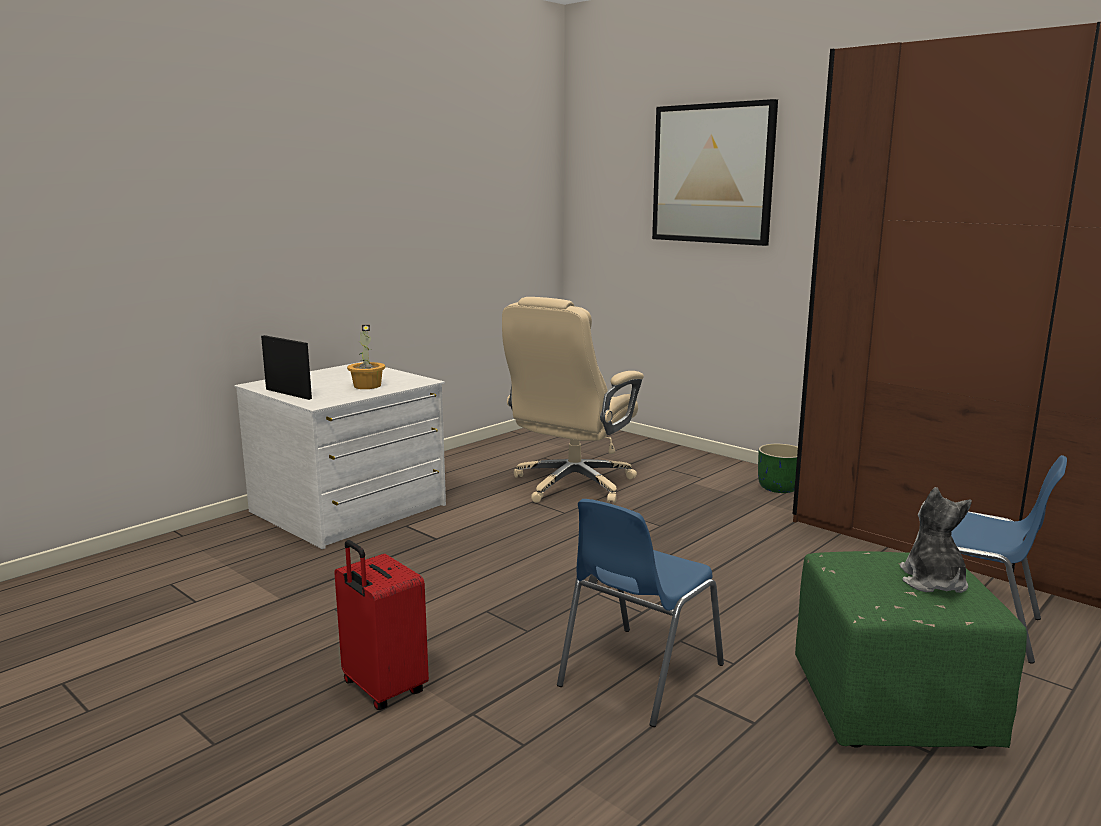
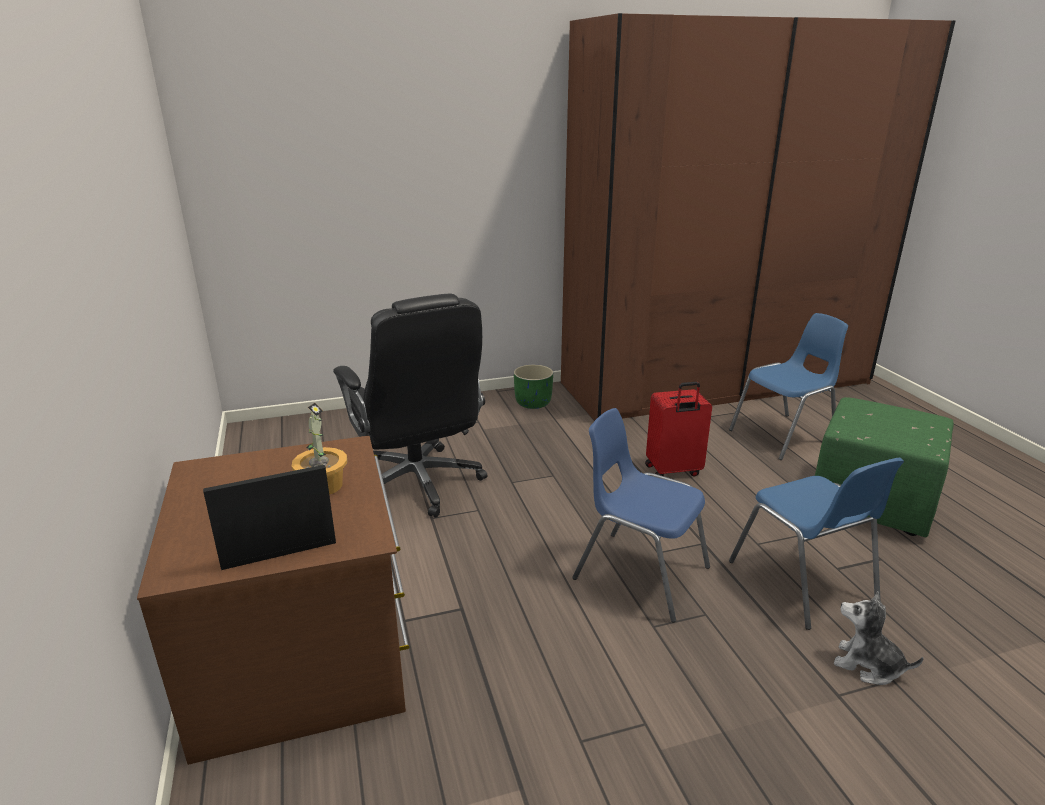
camera: 60 degrees left, 10 degrees up
white dresser [234,362,446,549] -> brown dresser [137,436,409,765]
red suitcase [334,540,429,710] -> red suitcase moved to [645,382,712,477]
beige office chair [502,297,644,503] -> black office chair [333,294,488,518]
picture [652,99,778,246] -> none
plush toy [900,487,972,593] -> plush toy moved to [834,591,924,685]
none -> blue chair [572,408,710,622]

